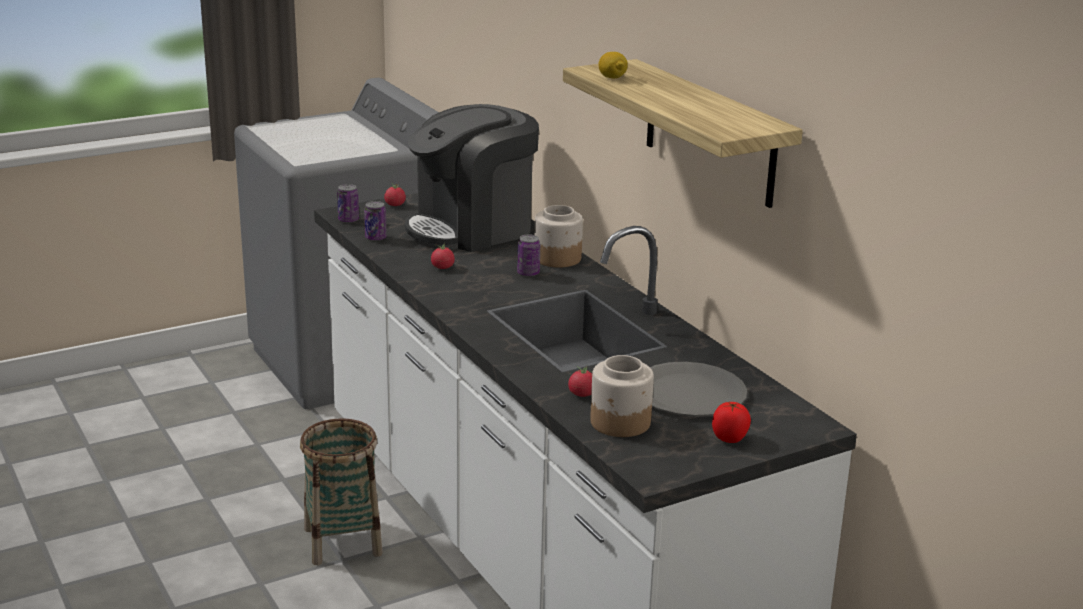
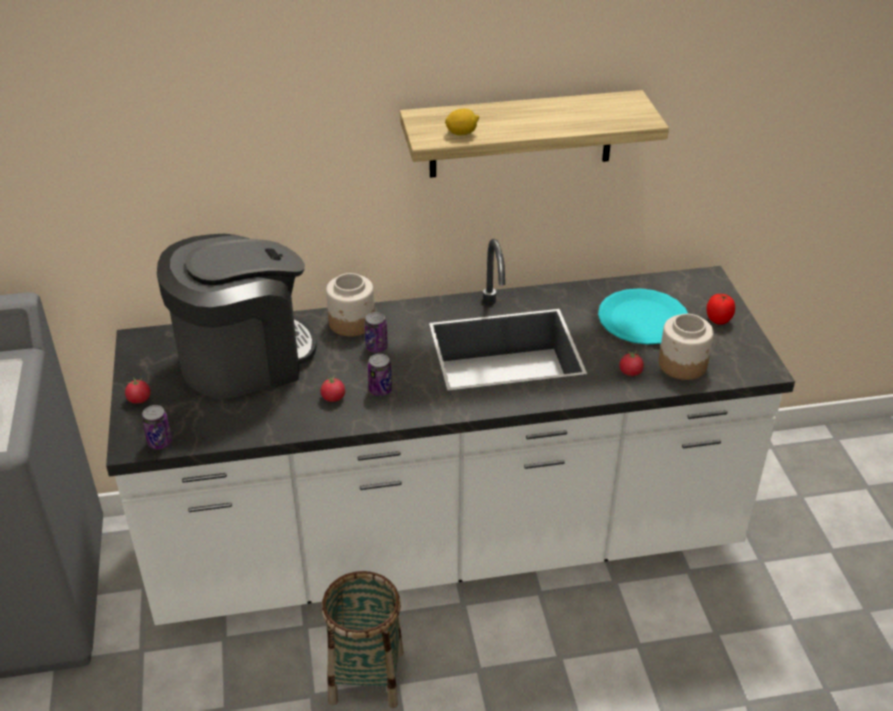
camera: 70 degrees left, 15 degrees up
can [364,201,387,241] -> can moved to [368,354,392,396]
coffee machine [405,104,539,252] -> coffee machine turned 105 degrees counterclockwise [157,234,317,399]
grey plate [650,362,747,417] -> turquoise plate [598,288,688,345]

